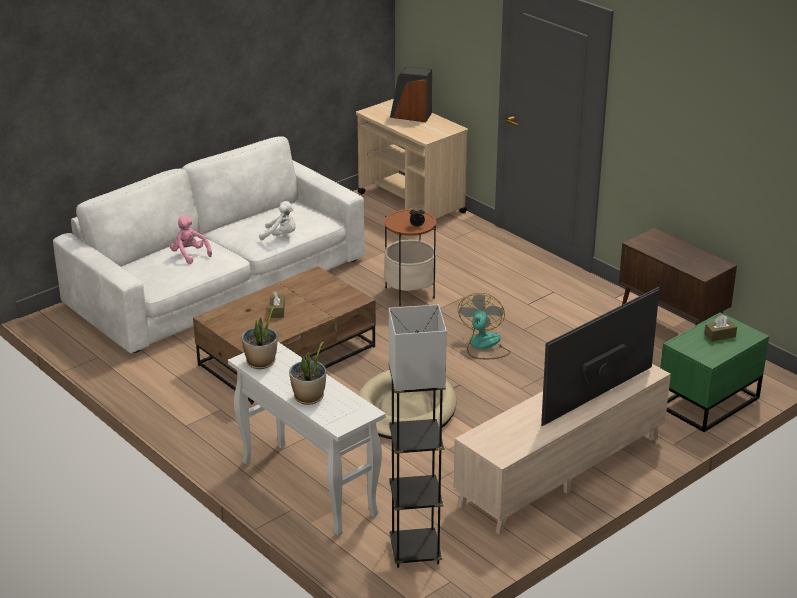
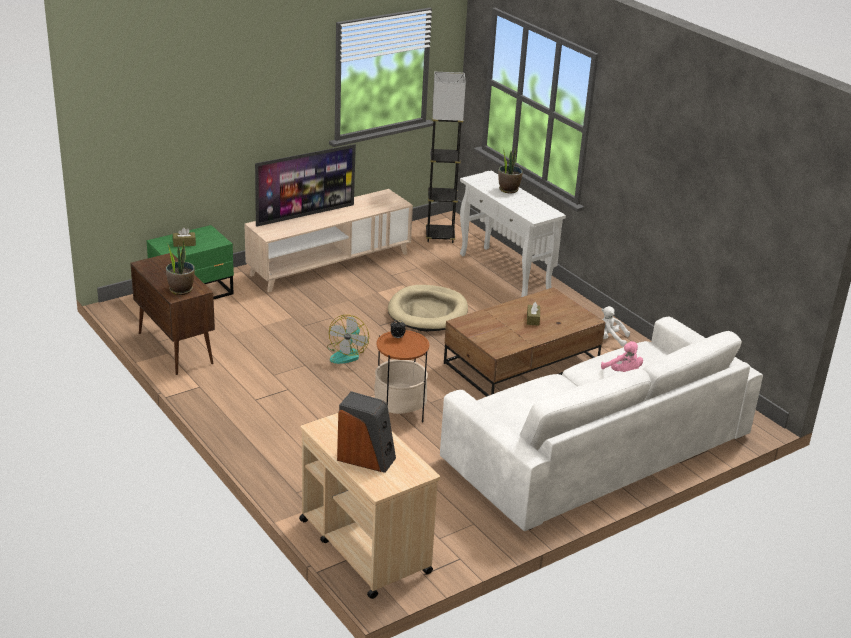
camera: 175 degrees left, 0 degrees up
potted plant [241,307,277,369] -> potted plant moved to [166,240,195,295]
white plush toy [259,201,296,240] -> white plush toy moved to [601,306,630,347]

